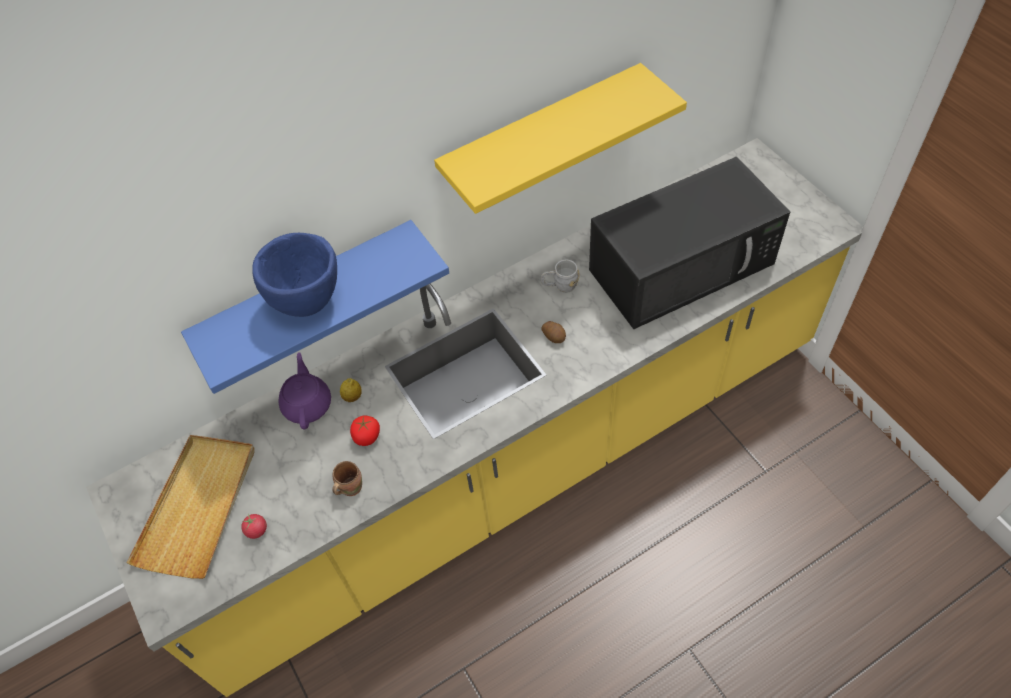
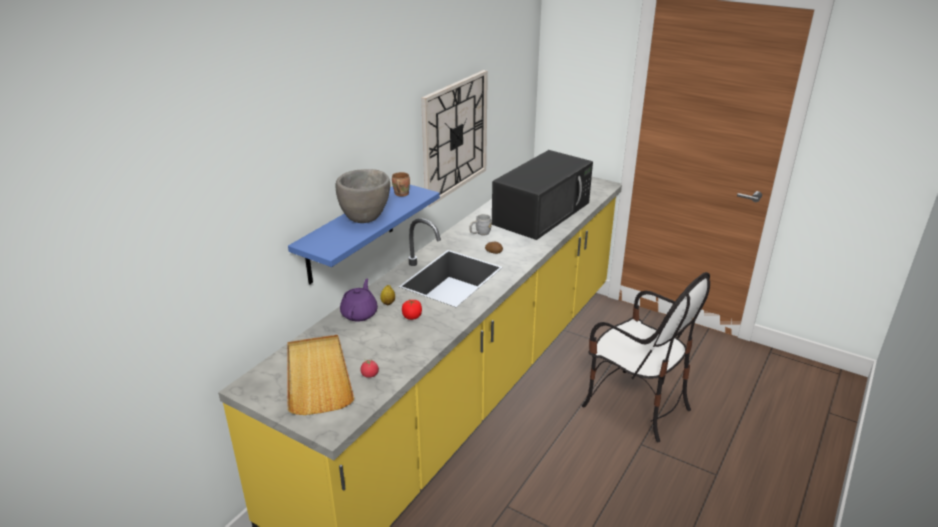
camera: 30 degrees left, 25 degrees down
blue bowl [252,233,337,317] -> grey bowl [335,169,390,223]
purple teapot [278,352,331,429] -> purple teapot turned 45 degrees clockwise [340,278,378,322]
brown mug [333,461,362,496] -> brown mug moved to [392,172,410,197]
yellow shelf [434,63,687,214] -> wall clock [421,70,488,207]
none -> chair [582,272,710,442]

